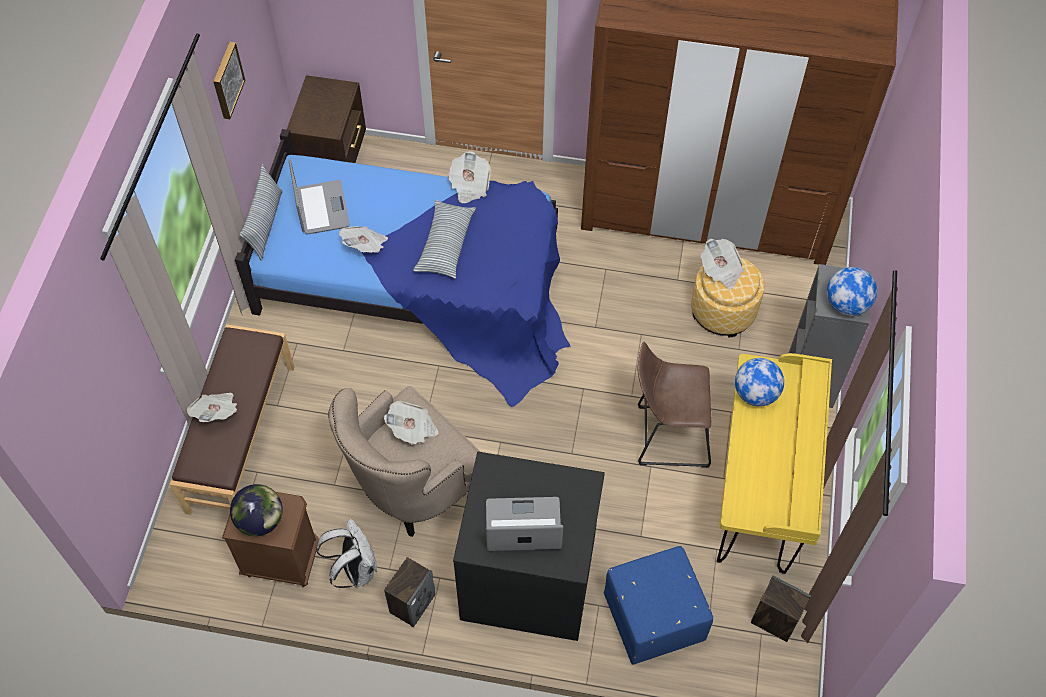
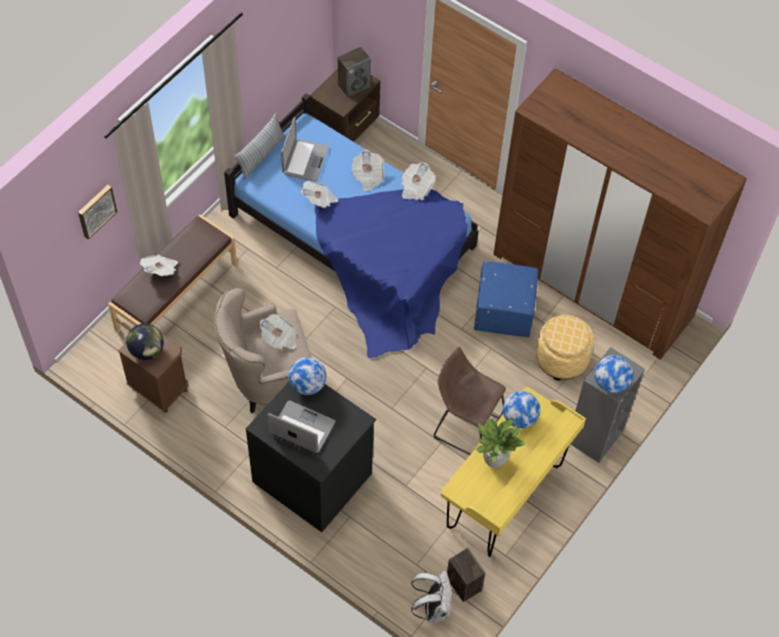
camera: 25 degrees right, 0 degrees up
picture [214,42,245,119] -> picture moved to [78,185,117,240]
white backpack [317,519,377,588] -> white backpack moved to [411,571,452,622]
speaker [384,557,436,627] -> speaker moved to [338,46,371,98]
pillow [413,200,476,279] -> none
blue ottoman [604,546,713,665] -> blue ottoman moved to [474,261,539,337]
newspaper [701,238,745,289] -> newspaper moved to [351,150,384,191]
none -> globe [288,357,326,395]
none -> potted plant [476,419,525,468]

